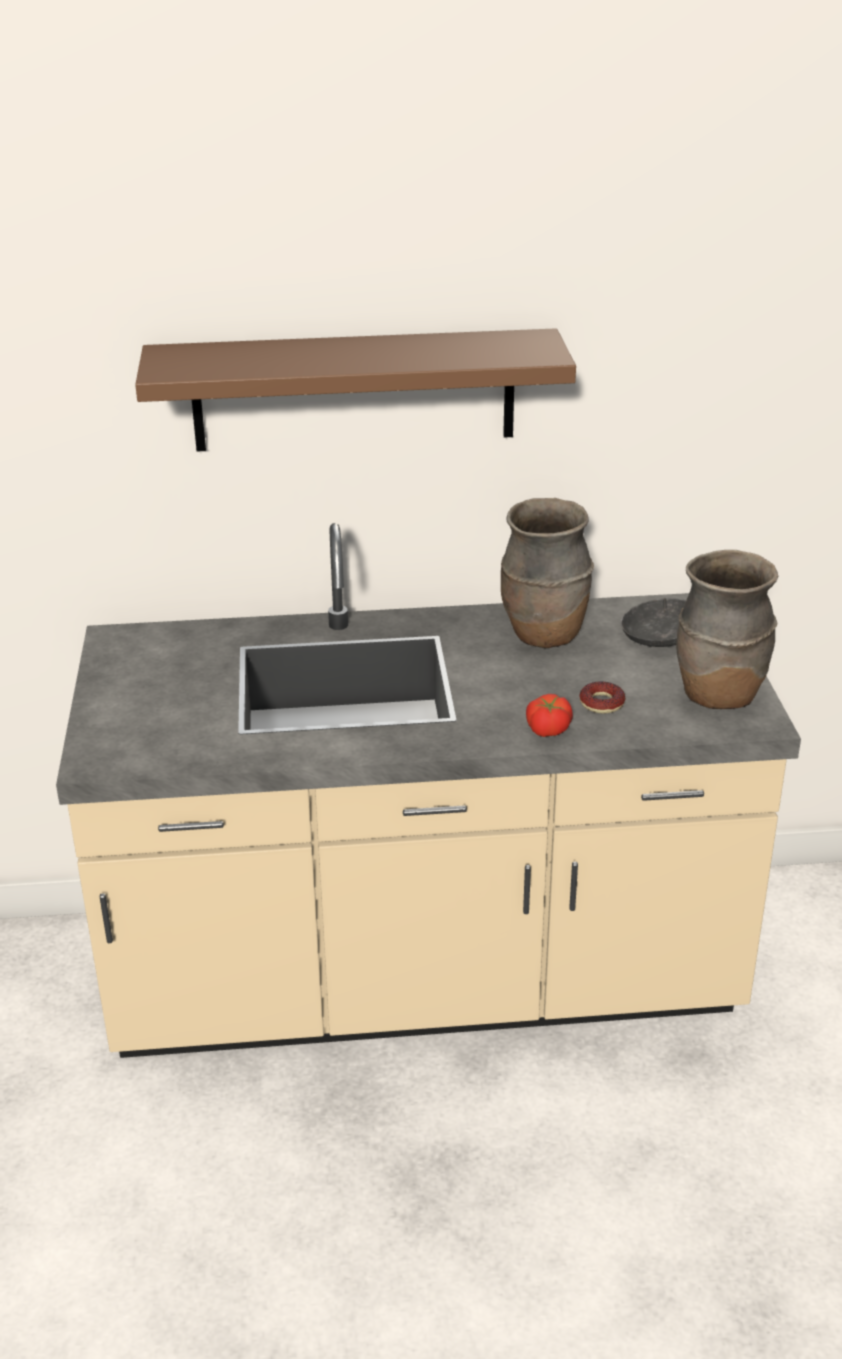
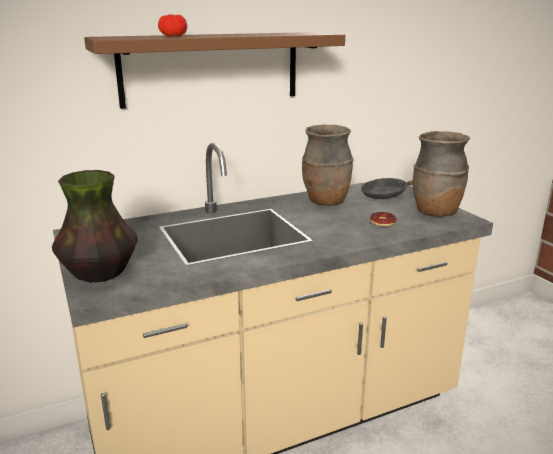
camera: 20 degrees left, 10 degrees down
tomato [526,694,573,737] -> tomato moved to [158,14,187,36]
none -> vase [52,170,138,282]

